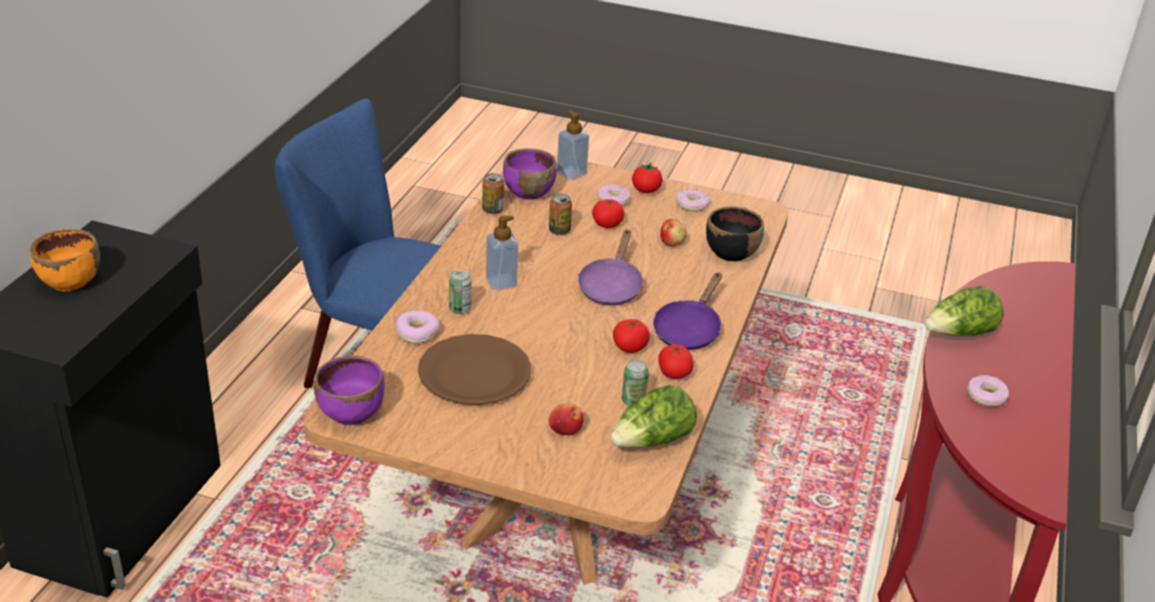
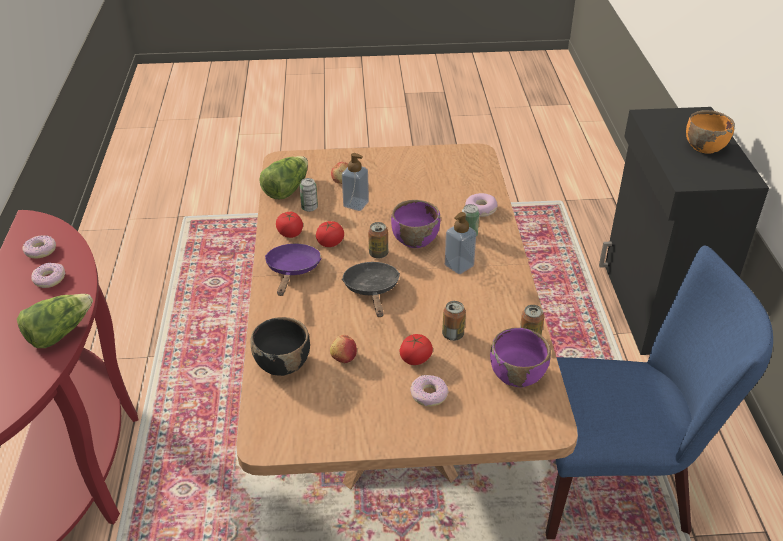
camera: 160 degrees right, 5 degrees up
purple bowl [313,355,385,425] -> purple bowl moved to [391,200,441,248]
brown plate [418,334,531,405] -> none
soap dispenser [557,111,589,180] -> soap dispenser moved to [342,153,369,211]
purple frying pan [578,229,643,306] -> black frying pan [342,262,400,317]
tomato [632,162,662,193] -> none
donut [676,189,710,212] -> donut moved to [22,235,56,258]
none -> can [368,222,388,259]

